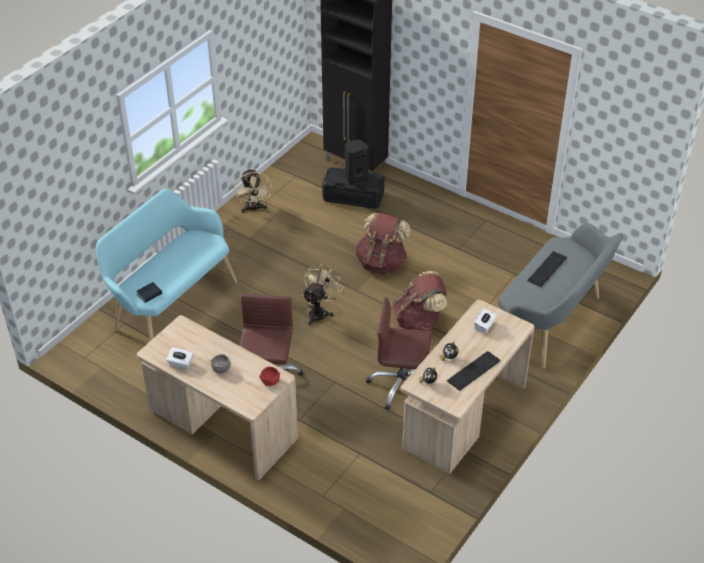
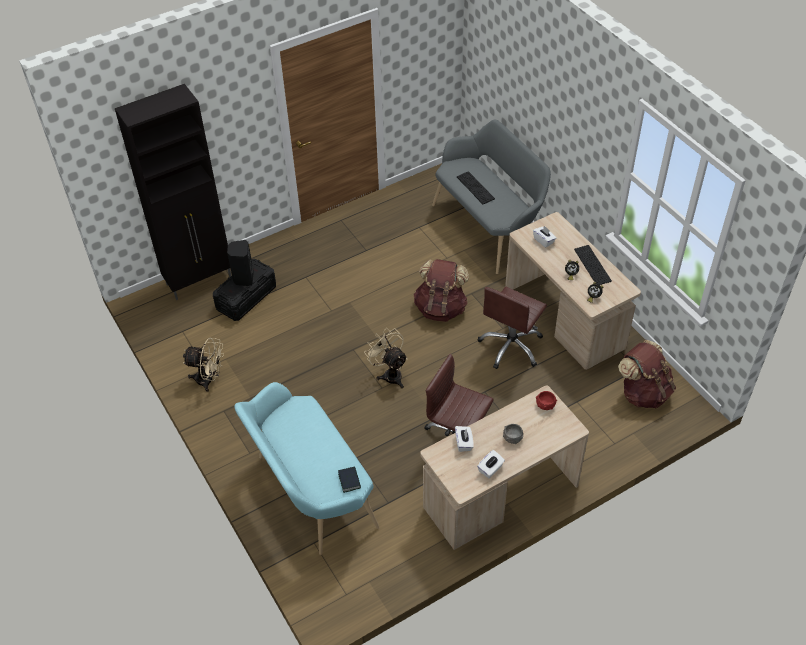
camera: 65 degrees left, 5 degrees up
brown backpack [356,212,411,274] -> brown backpack moved to [618,340,676,408]
none -> white tissue box [455,426,474,452]

